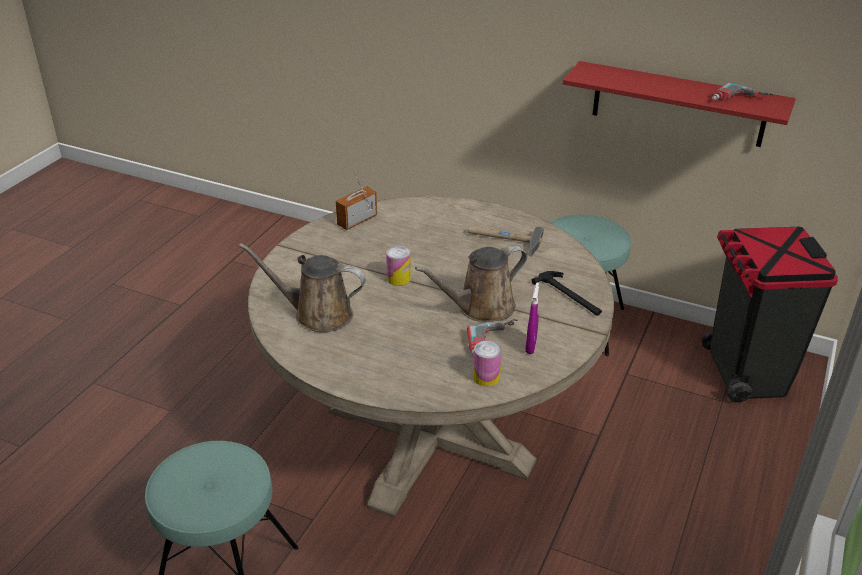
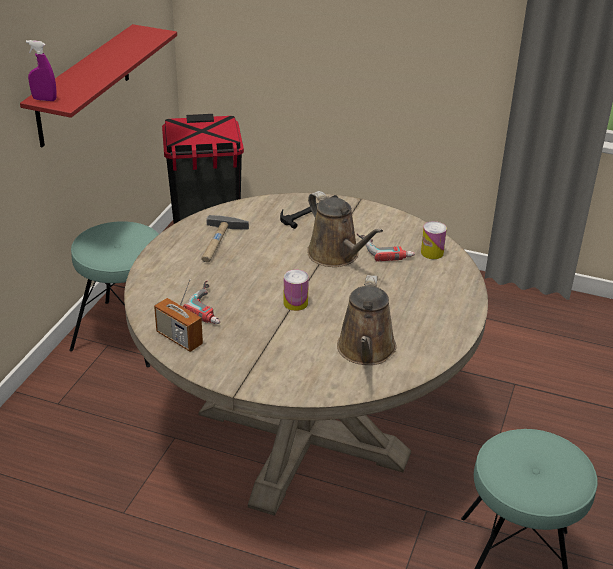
camera: 95 degrees left, 0 degrees up
purple spray bottle [525,283,539,354] -> purple spray bottle moved to [26,40,57,101]
power drill [712,82,774,101] -> power drill moved to [183,281,220,324]

